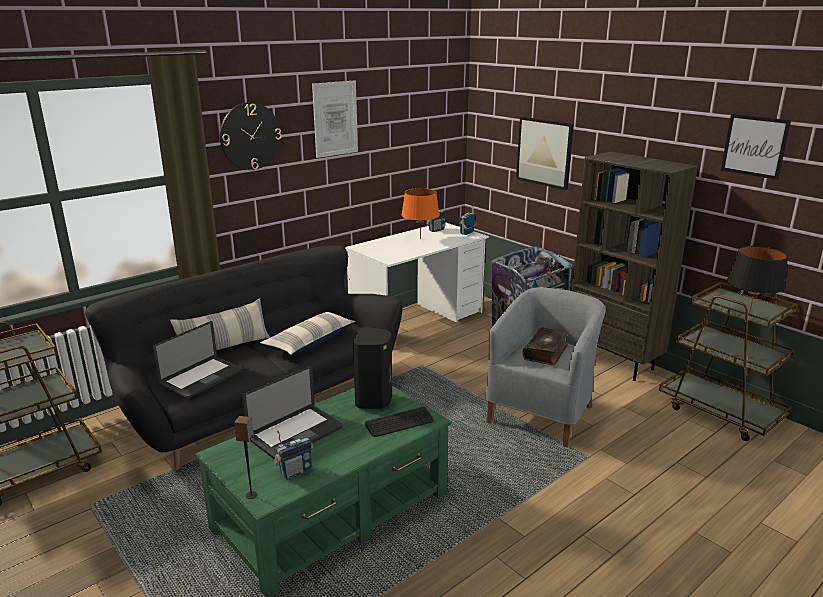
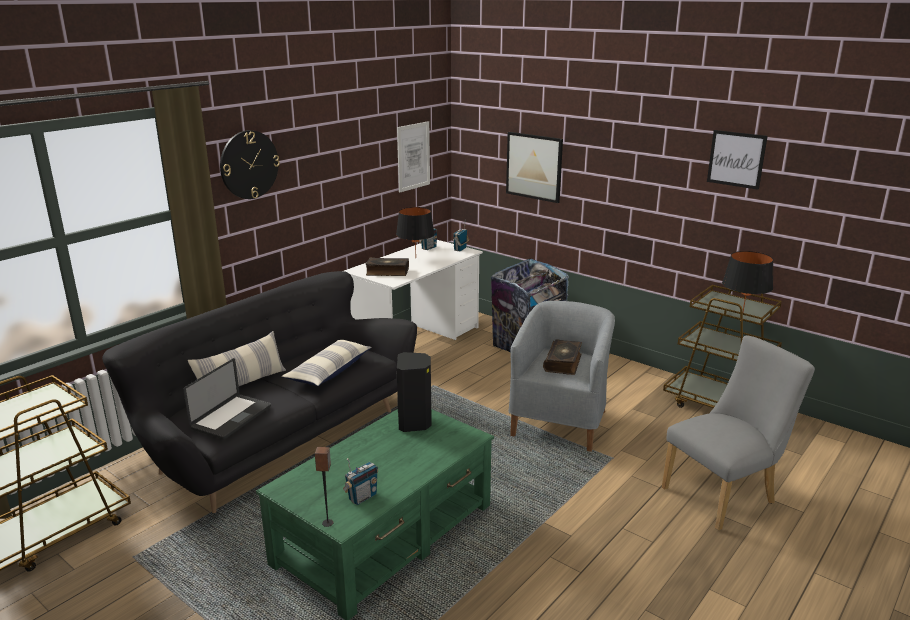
camera: 10 degrees left, 0 degrees up
laptop [243,366,343,460] -> none
picture [312,80,358,158] -> picture moved to [397,121,430,193]
keyboard [365,407,434,437] -> none
orange table lamp [401,188,440,239] -> black table lamp [396,207,435,255]
brown bookcase [571,152,698,381] -> none
none -> book [366,258,409,276]
none -> grey chair [662,335,815,531]

